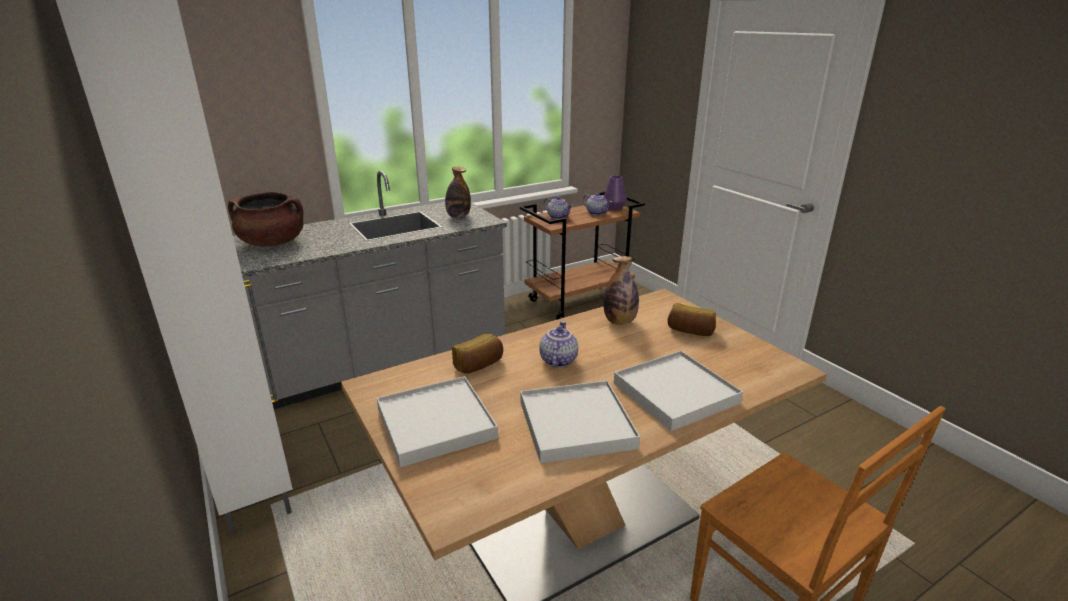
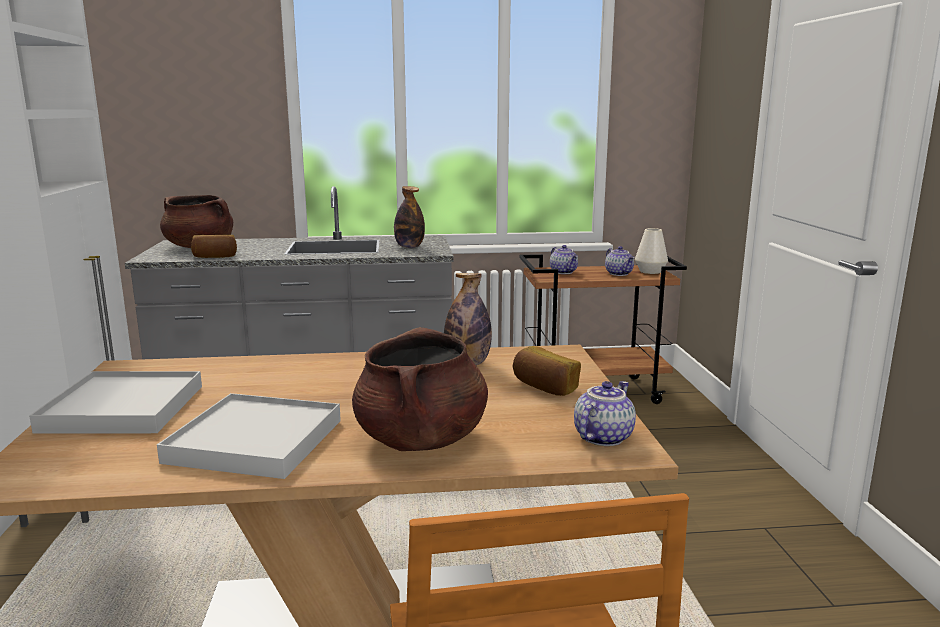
camera: 25 degrees right, 10 degrees down
bread [452,334,503,374] -> bread moved to [191,235,237,258]
teapot [539,321,578,367] -> teapot moved to [574,381,636,446]
purple vase [604,176,627,210] -> white vase [635,228,668,274]
white tray [614,351,743,431] -> brown cooking pot [352,327,488,451]

